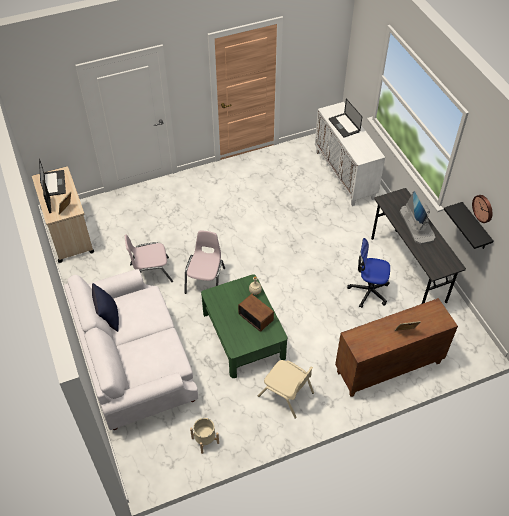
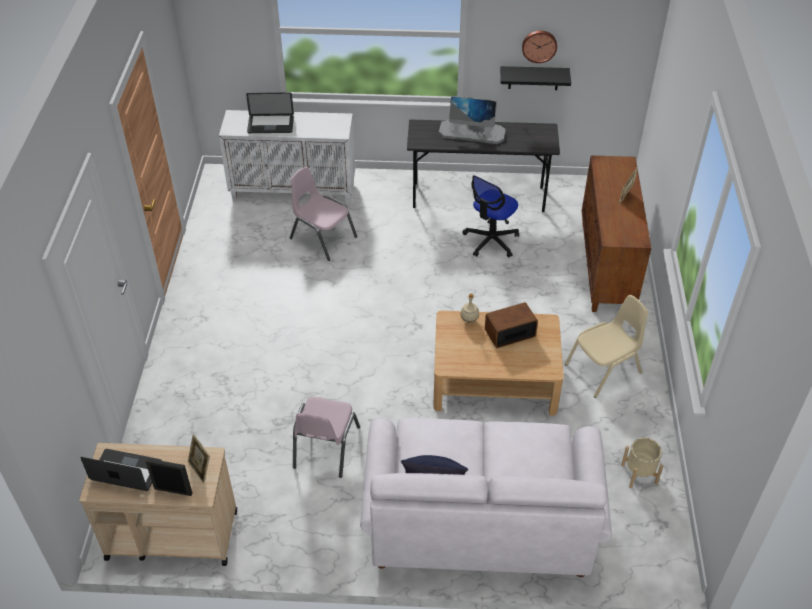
camera: 65 degrees left, 5 degrees down
pink chair [184,231,225,294] -> pink chair moved to [290,167,357,261]
green coffee table [201,274,287,378] -> beige coffee table [433,311,564,416]

